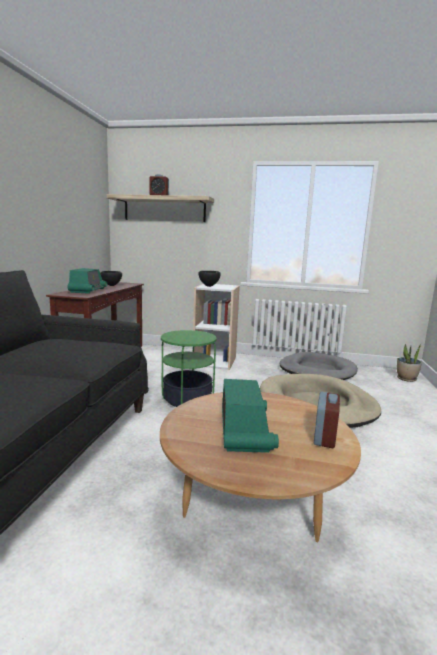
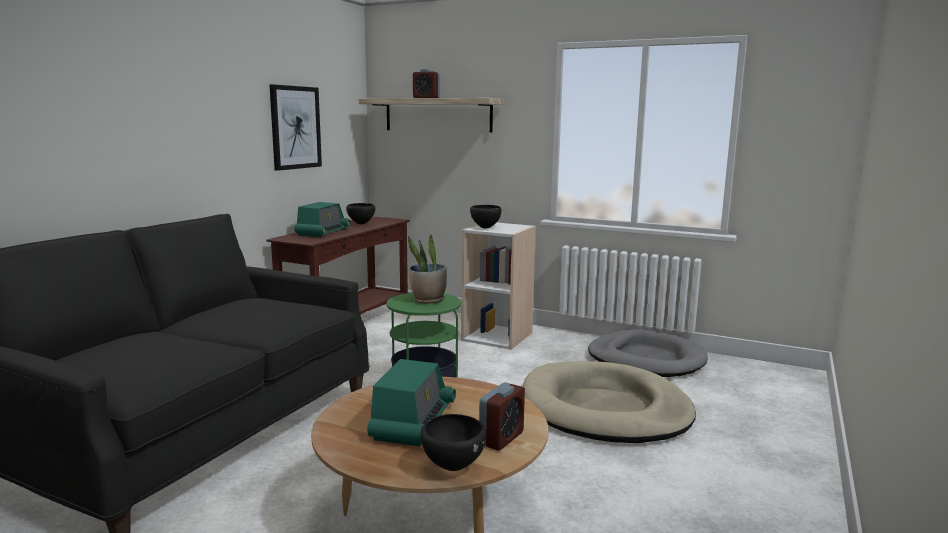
camera: 15 degrees right, 0 degrees up
potted plant [397,343,422,382] -> potted plant moved to [408,234,447,304]
none -> picture [270,84,322,171]
none -> black bowl [421,414,486,471]

